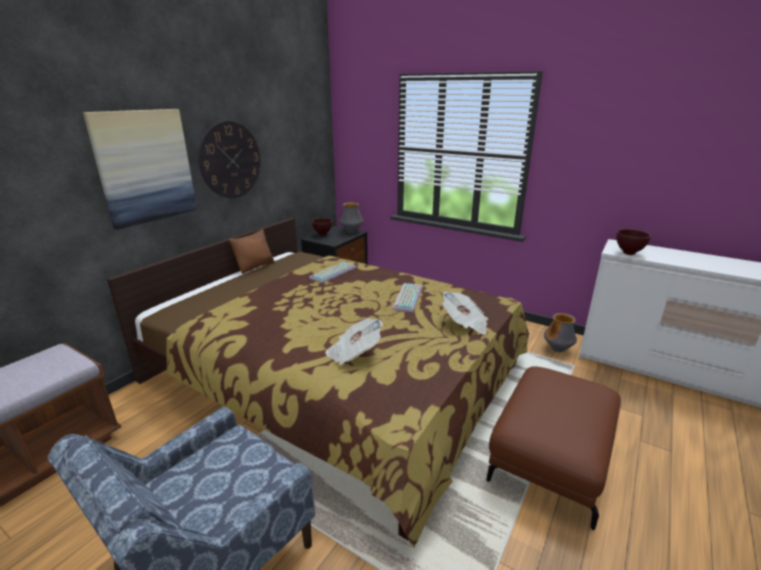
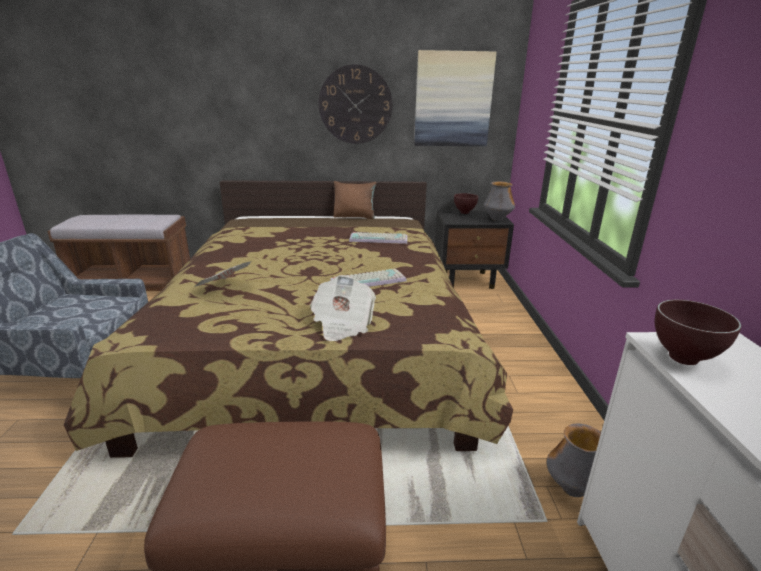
camera: 55 degrees right, 0 degrees up
picture [83,109,197,230] -> picture moved to [414,50,497,146]

